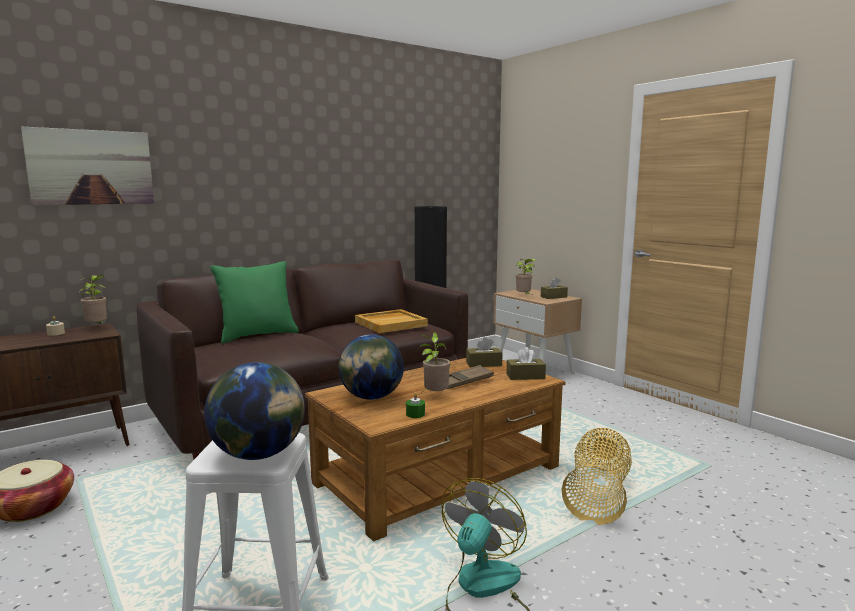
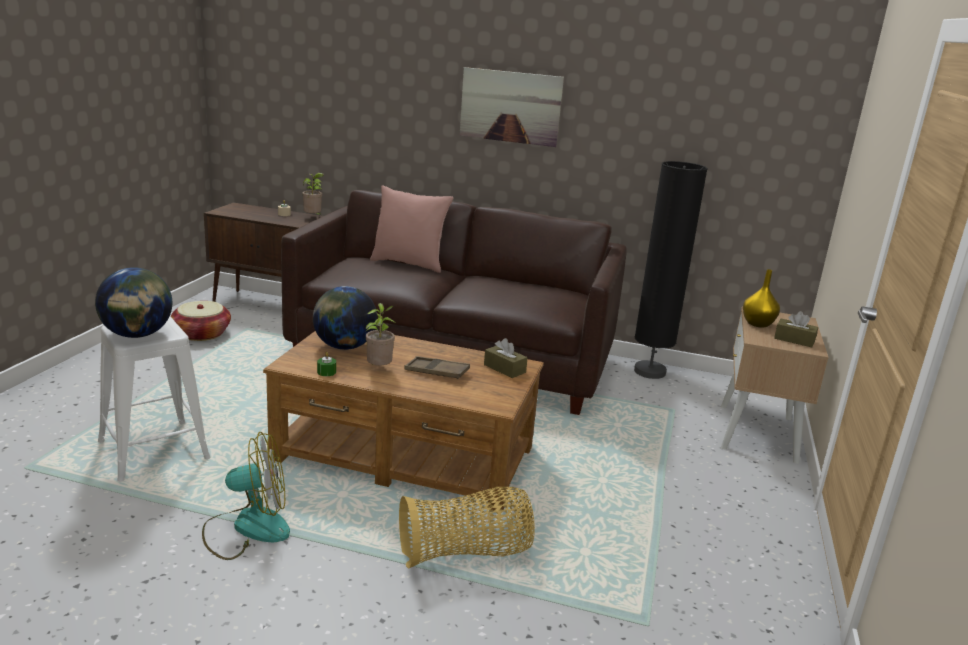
camera: 50 degrees right, 10 degrees up
picture [21,126,154,205] -> picture moved to [460,67,564,147]
green pillow [210,261,299,343] -> pink pillow [370,185,454,273]
beige tray [355,309,428,333] -> none
brown tissue box [506,347,546,380] -> none
potted plant [516,259,536,294] -> yellow vase [743,269,780,328]

